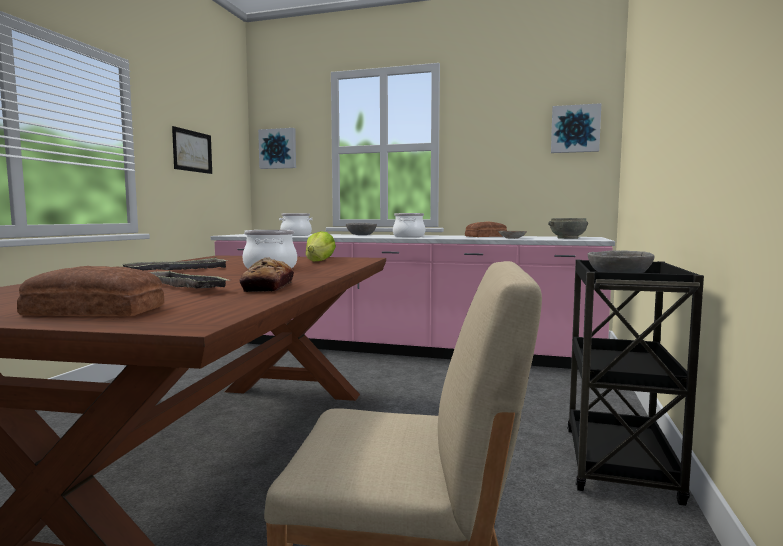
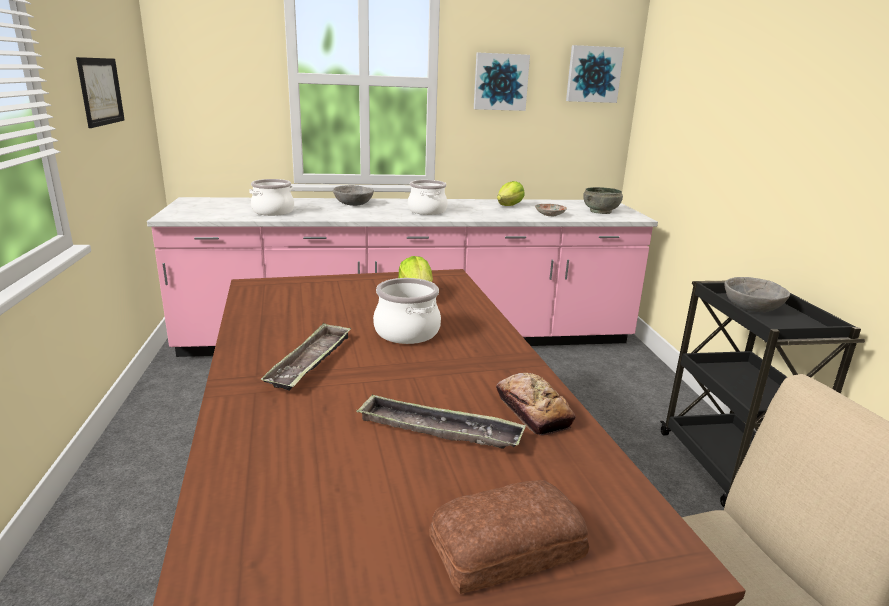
camera: 25 degrees left, 15 degrees up
picture [258,128,296,169] -> picture moved to [474,53,530,111]
bread [465,221,507,237] -> lettuce [497,181,525,206]

